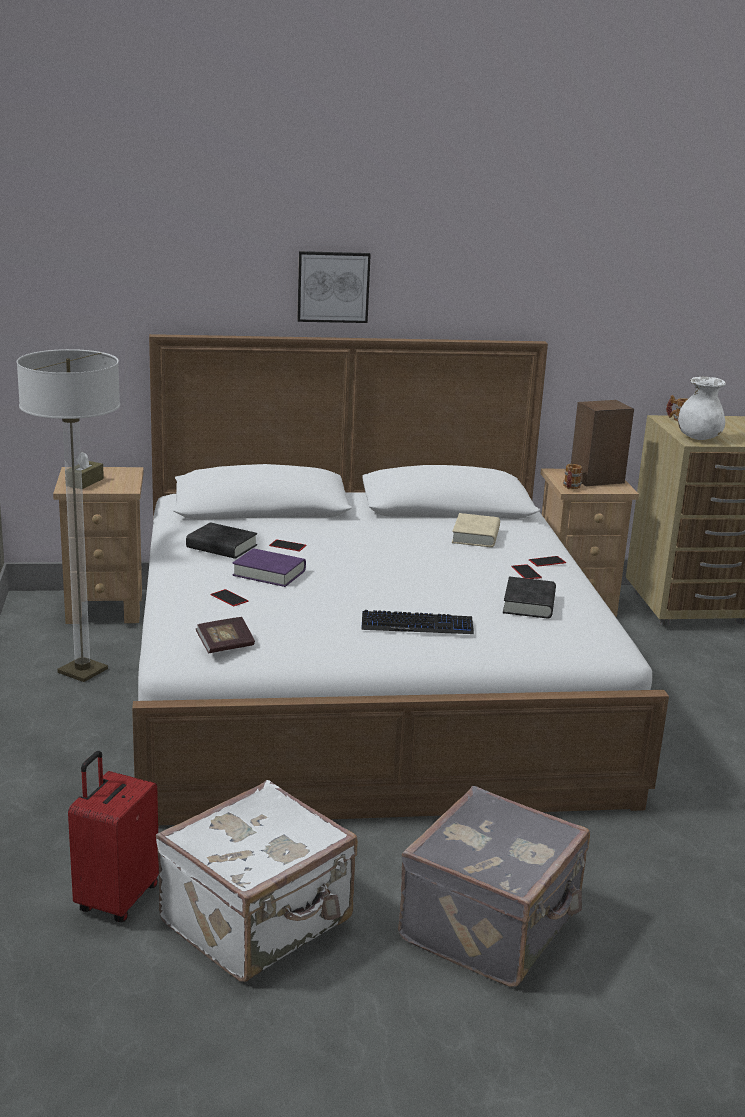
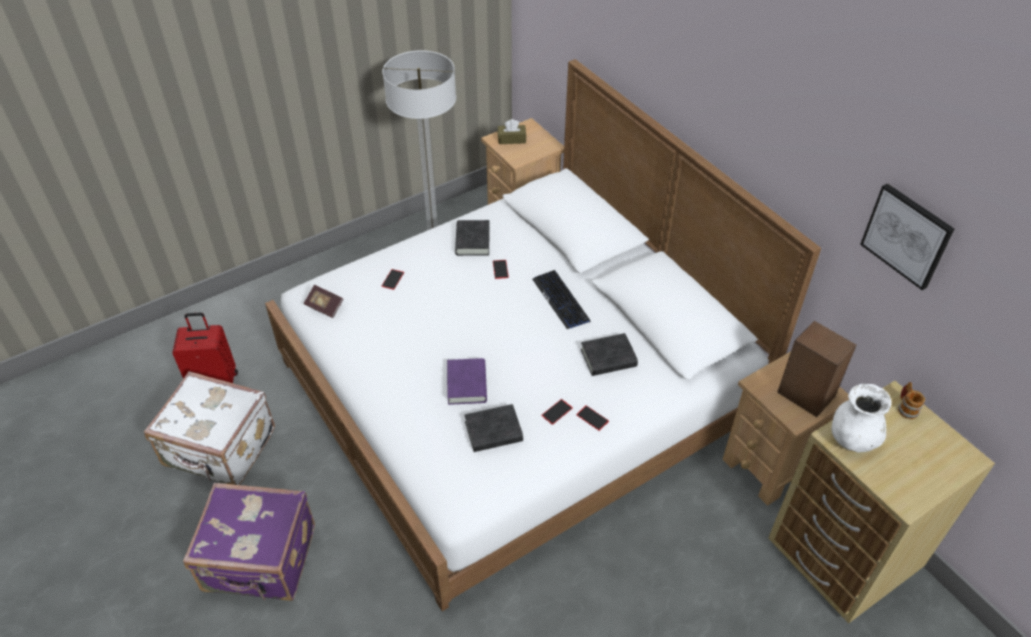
camera: 65 degrees right, 25 degrees up
purple book [233,548,306,587] -> purple book moved to [447,358,487,405]
picture [297,251,371,323] -> picture moved to [860,183,954,290]
keyboard [361,610,474,634] -> keyboard moved to [532,270,590,330]
grey suitcase [398,786,590,987] -> purple suitcase [183,483,315,601]
beige book [452,513,500,547] -> black book [581,333,638,376]
mug [563,464,582,489] -> none

